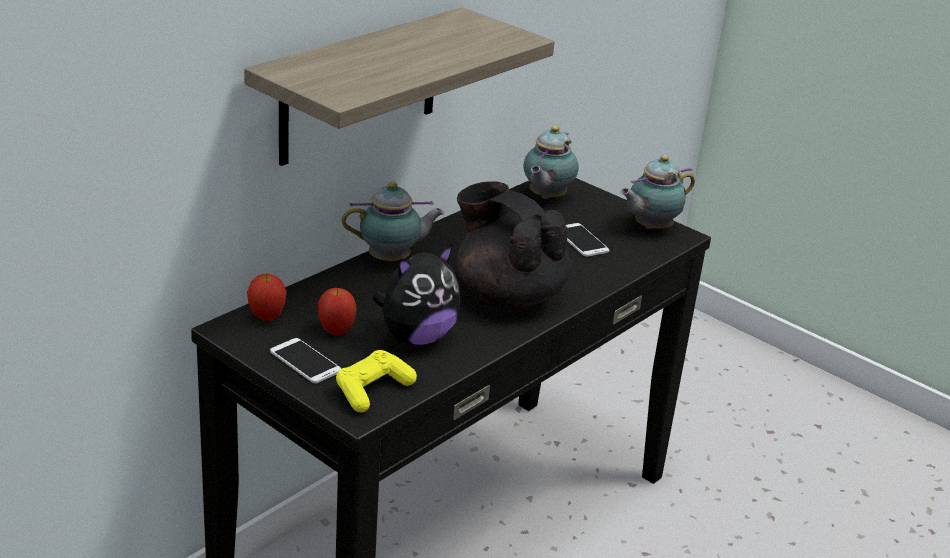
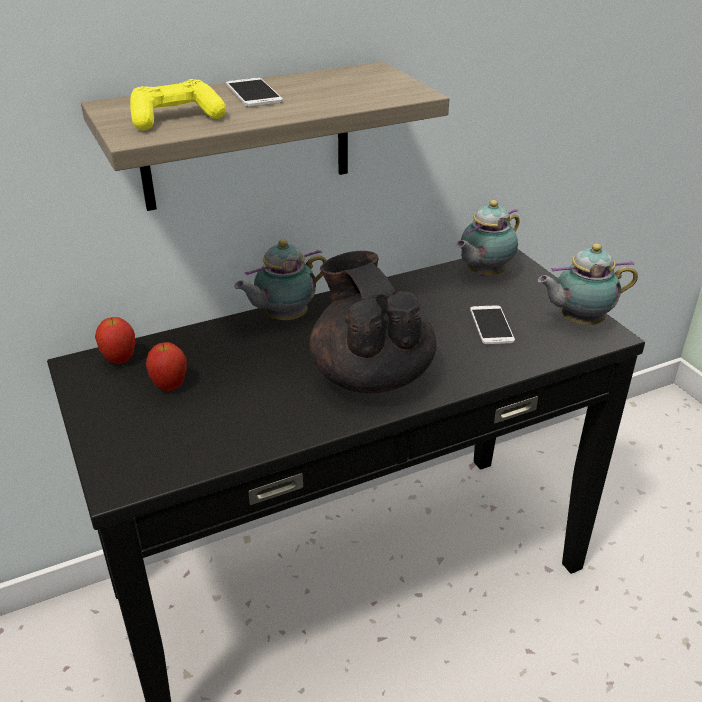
camera: 25 degrees right, 5 degrees up
phone [270,338,342,384] -> phone moved to [226,78,283,107]
yellow game controller [336,350,417,412] -> yellow game controller moved to [130,79,226,130]
teapot [342,182,444,261] -> teapot turned 135 degrees clockwise [235,240,327,320]
plush toy [373,243,461,345] -> none

